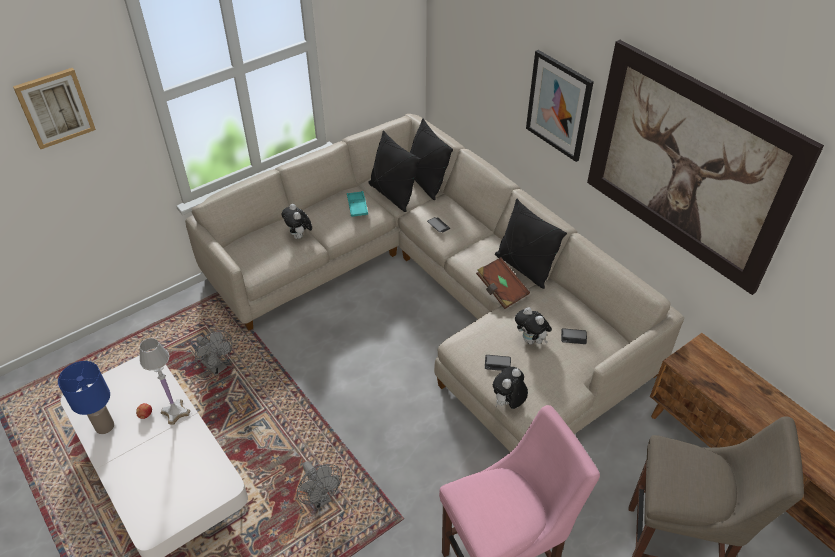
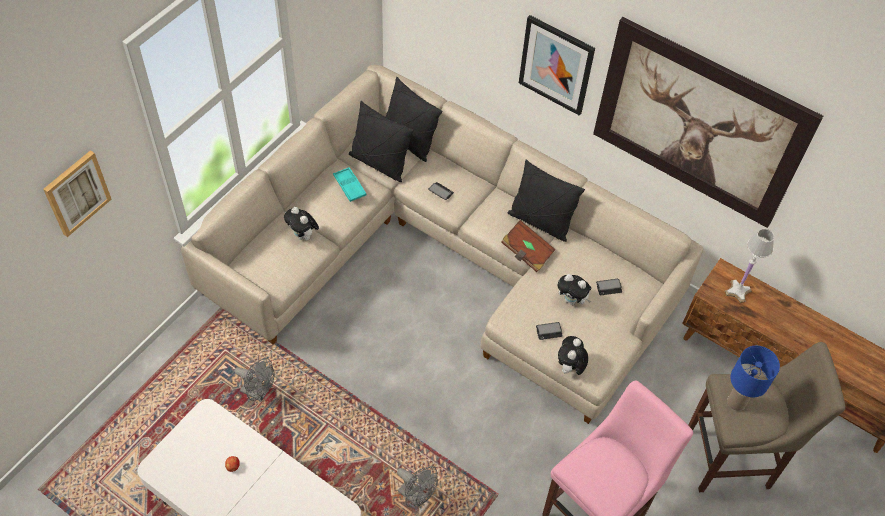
camera: 20 degrees left, 10 degrees up
blue table lamp [58,361,114,434] -> blue table lamp moved to [727,346,780,411]
white table lamp [139,338,190,425] -> white table lamp moved to [725,229,774,303]

